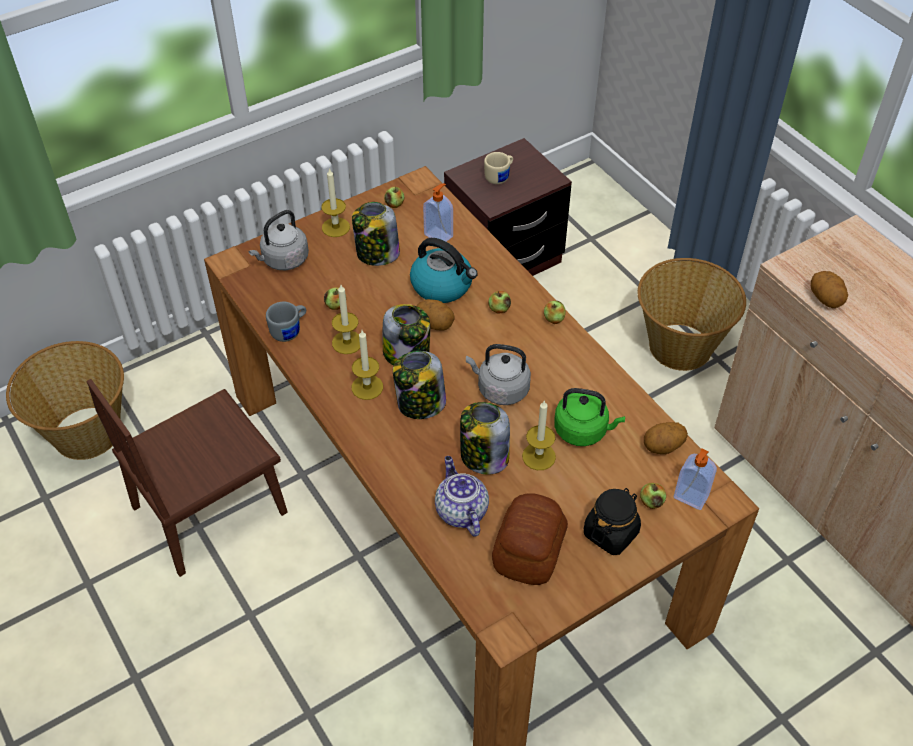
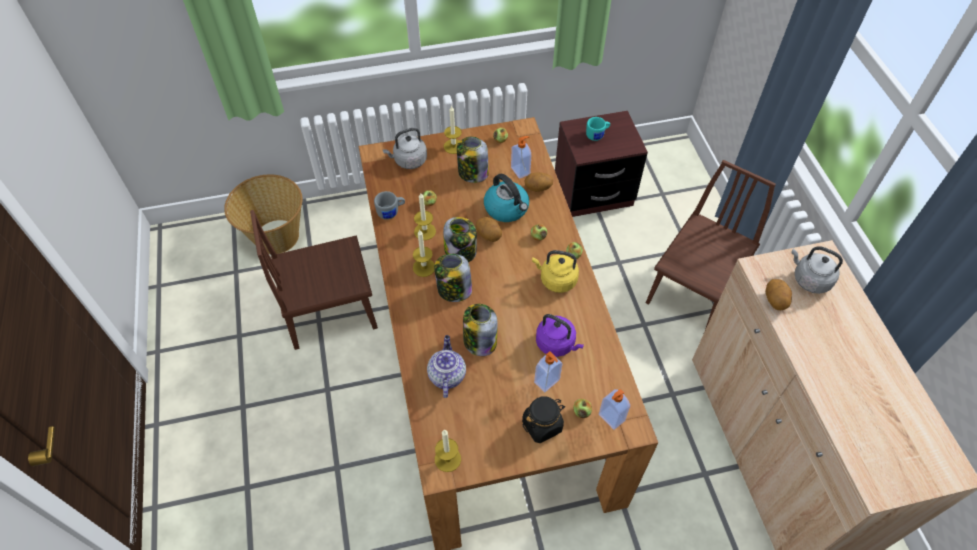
camera: 20 degrees right, 5 degrees up
grey kettle [466,344,531,405] -> grey kettle moved to [791,246,843,294]
beige mug [484,152,513,184] -> turquoise mug [586,117,610,141]
bread [492,493,568,585] -> none
candle [522,400,556,470] -> candle moved to [435,430,461,472]
green kettle [554,388,625,446] -> purple kettle [536,314,584,357]
basket [638,258,746,371] -> brown chair [646,160,776,330]
potato [644,422,688,454] -> potato moved to [525,172,553,192]
none -> yellow kettle [532,250,579,293]
none -> soap dispenser [534,351,562,392]

